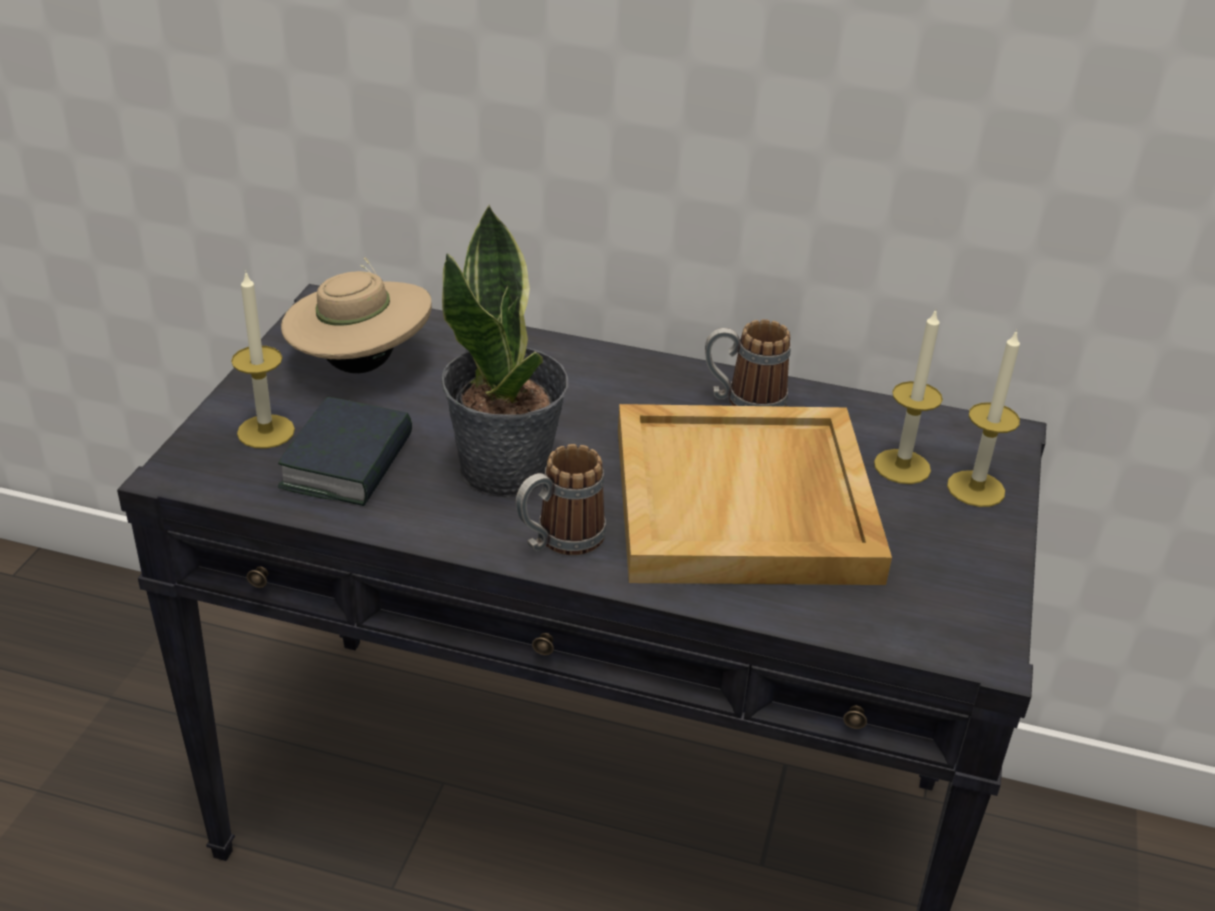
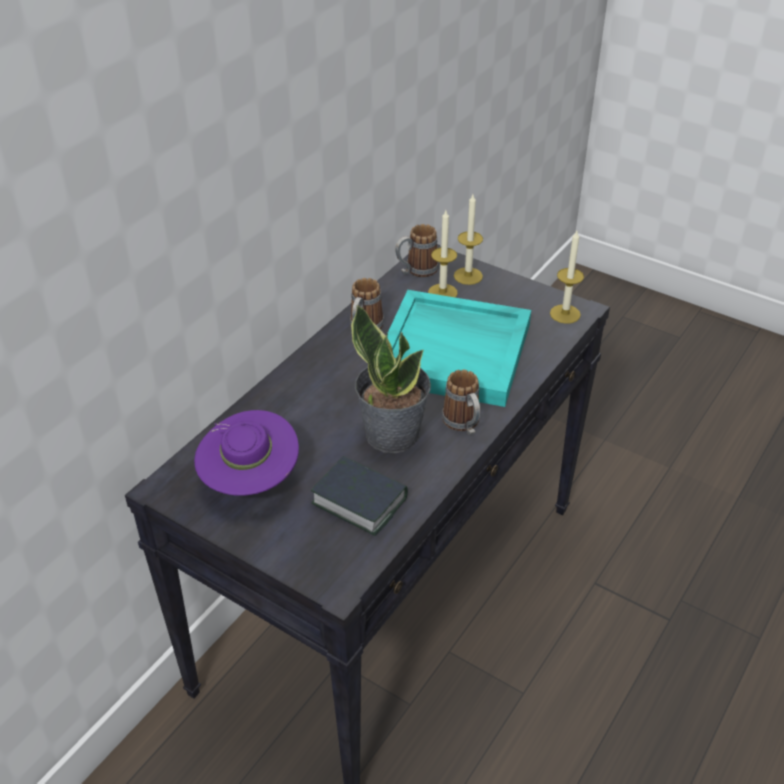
camera: 70 degrees left, 5 degrees up
candle [231,270,295,449] -> candle moved to [550,231,584,324]
beige hat [281,258,432,373] -> purple hat [194,410,299,495]
beige tray [618,404,892,585] -> turquoise tray [387,290,531,407]
none -> mug [395,224,439,277]

